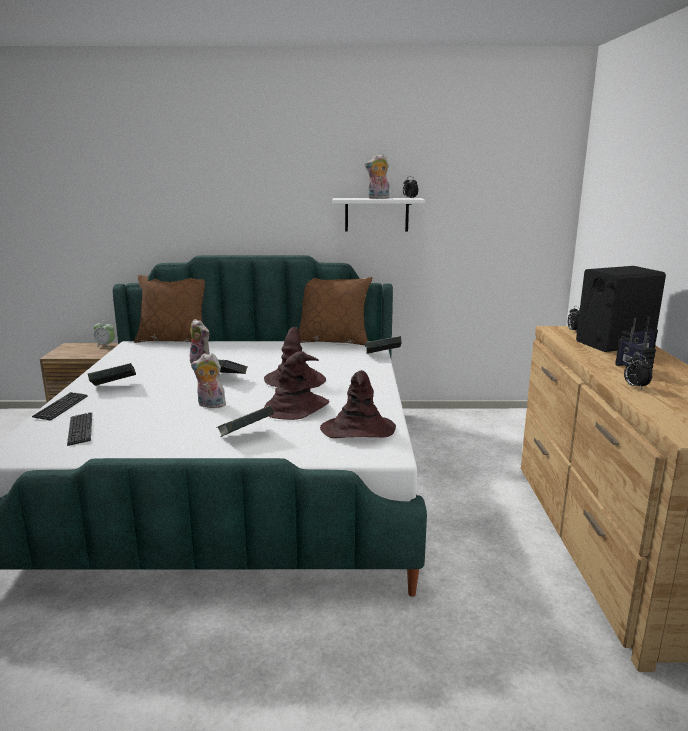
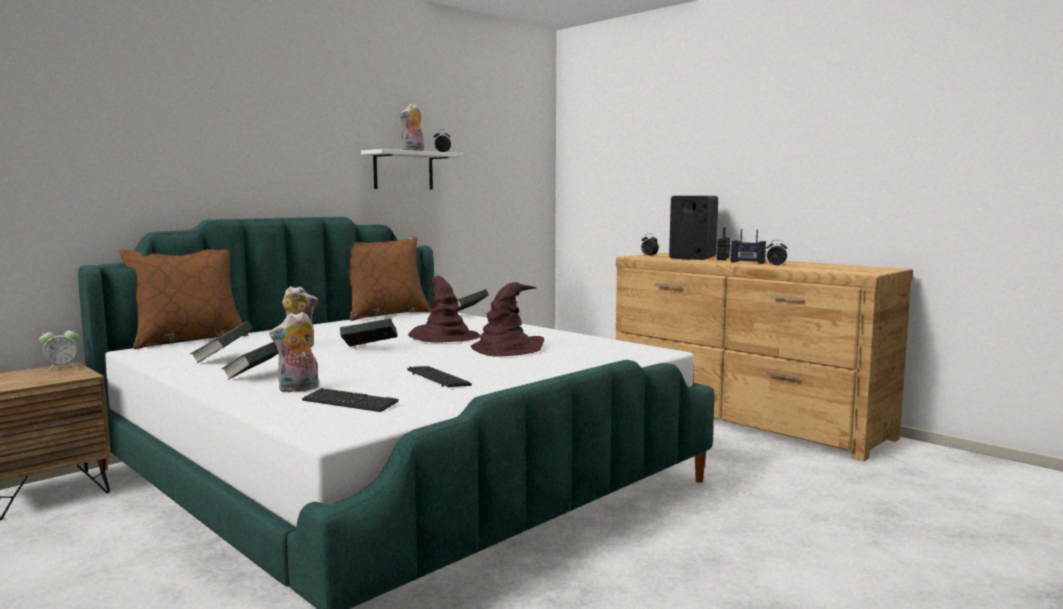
camera: 45 degrees left, 10 degrees down
keyboard [32,392,88,421] -> keyboard moved to [407,366,472,387]
plush toy [191,353,226,408] -> plush toy moved to [269,312,319,392]
book [217,405,274,437] -> book moved to [190,321,253,363]
brown hat [320,370,396,438] -> none

